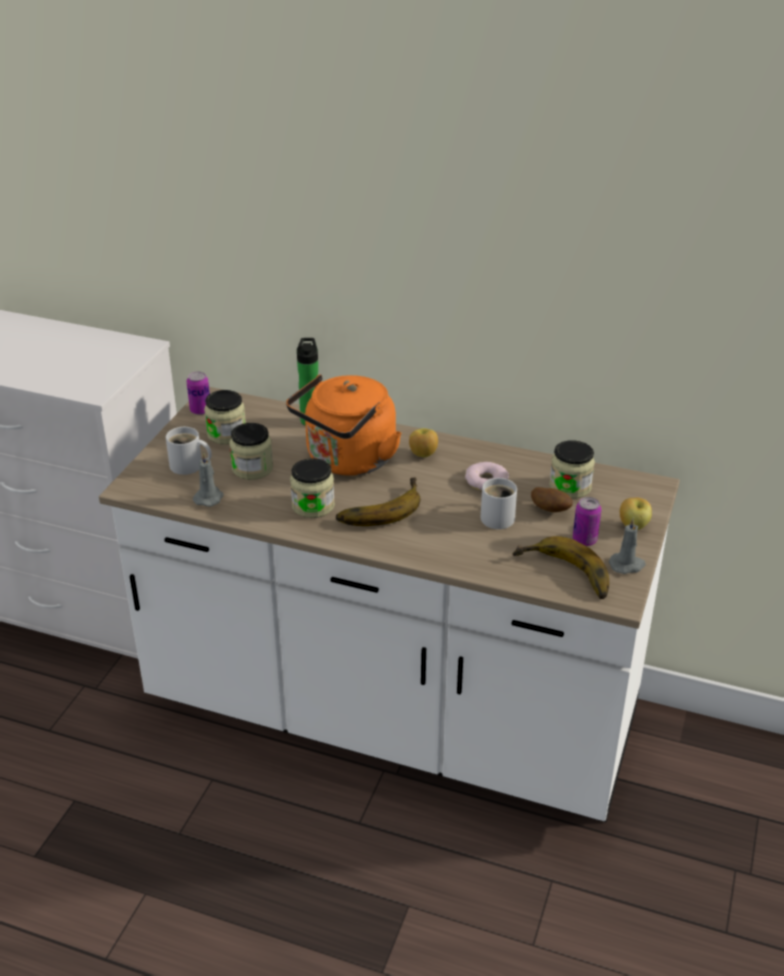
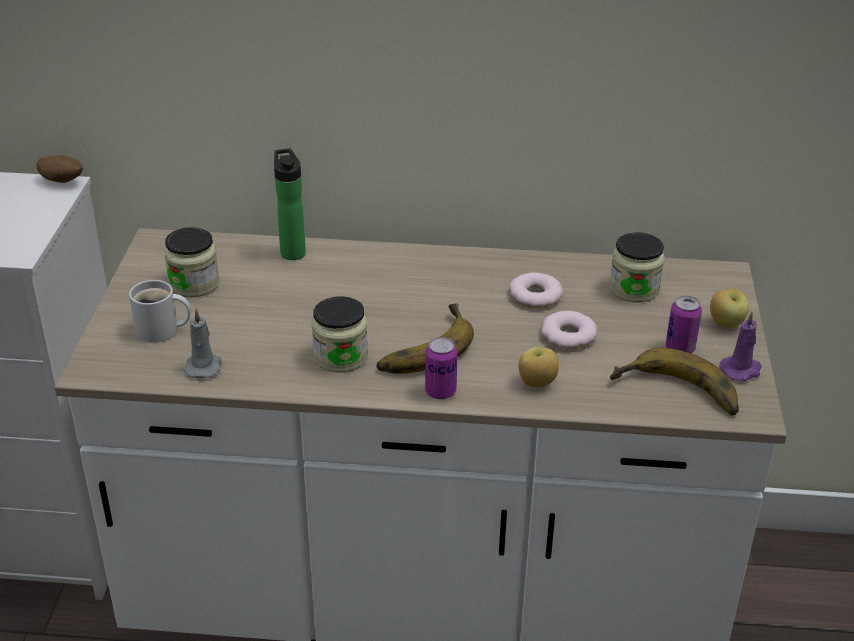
camera: 15 degrees left, 0 degrees up
can [187,372,210,415] -> can moved to [425,337,458,399]
jar [229,423,273,480] -> none
orange kettle [286,374,402,476] -> none
apple [409,428,438,457] -> apple moved to [519,347,559,387]
white mug [481,478,517,529] -> donut [541,311,597,349]
potato [531,487,573,512] -> potato moved to [37,155,83,183]
grey candle [609,517,646,574] -> purple candle [719,312,762,381]

